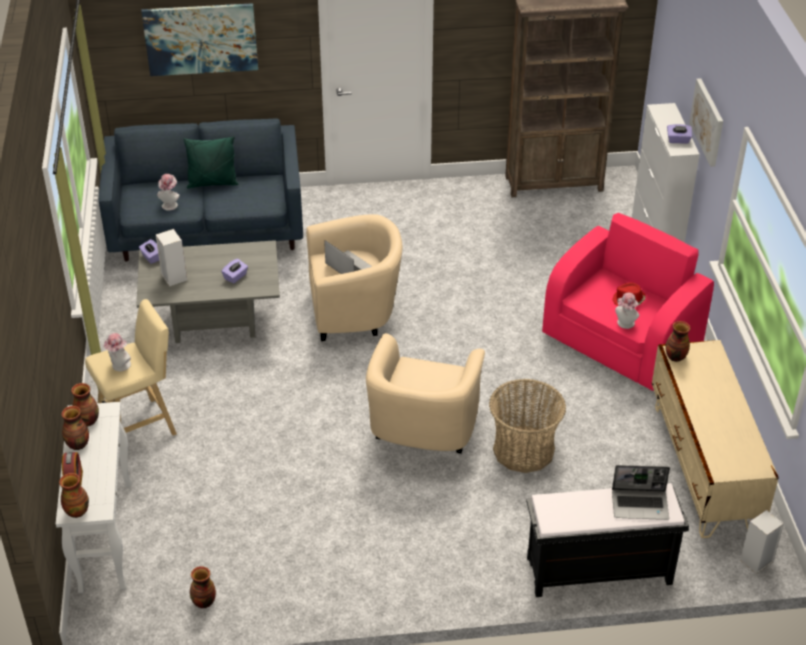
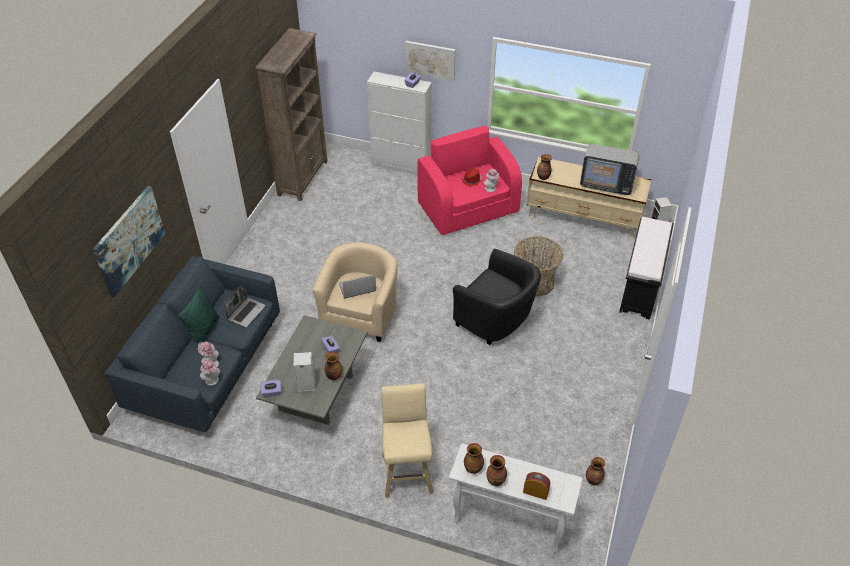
camera: 65 degrees left, 5 degrees up
vase [59,473,89,518] -> vase moved to [325,352,342,380]
hat [103,333,131,371] -> hat moved to [200,359,220,385]
beige armchair [366,333,485,454] -> black armchair [453,249,541,345]
laptop [612,465,670,520] -> laptop moved to [223,282,266,328]
none -> television [580,144,640,195]

